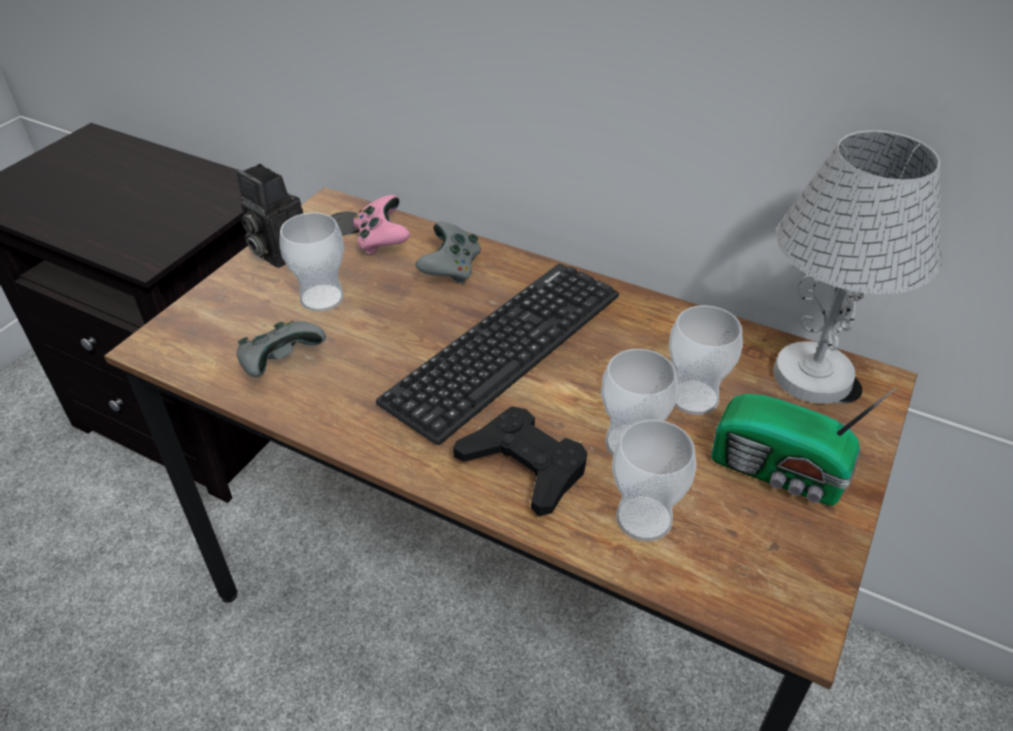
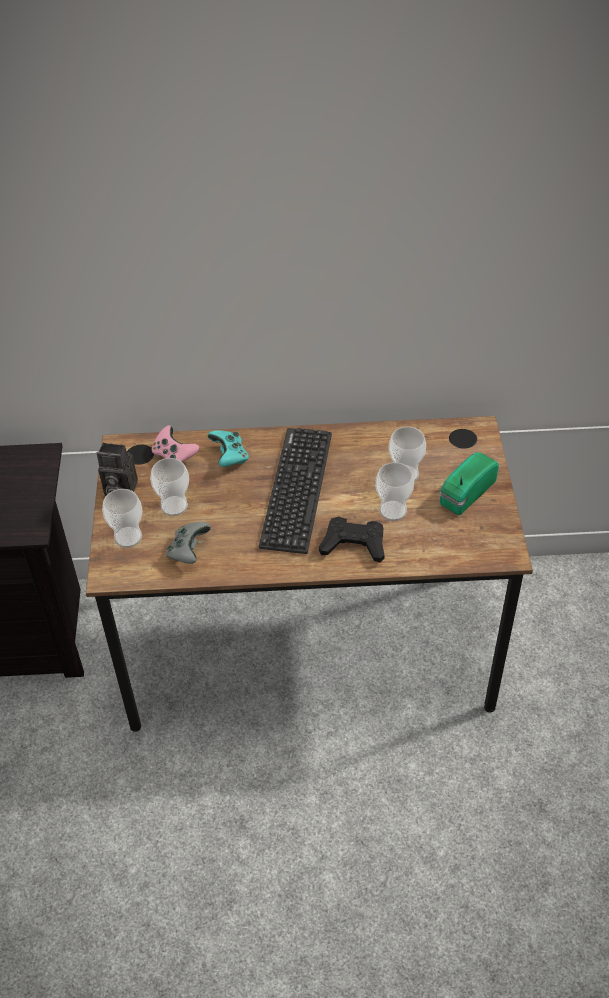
camera: 30 degrees left, 5 degrees up
grey game controller [415,221,481,284] -> turquoise game controller [207,430,249,467]
cup [612,419,697,542] -> cup moved to [102,489,143,548]
radio [712,387,897,506] -> radio turned 135 degrees clockwise [439,452,499,515]
white table lamp [773,130,942,404] -> none

